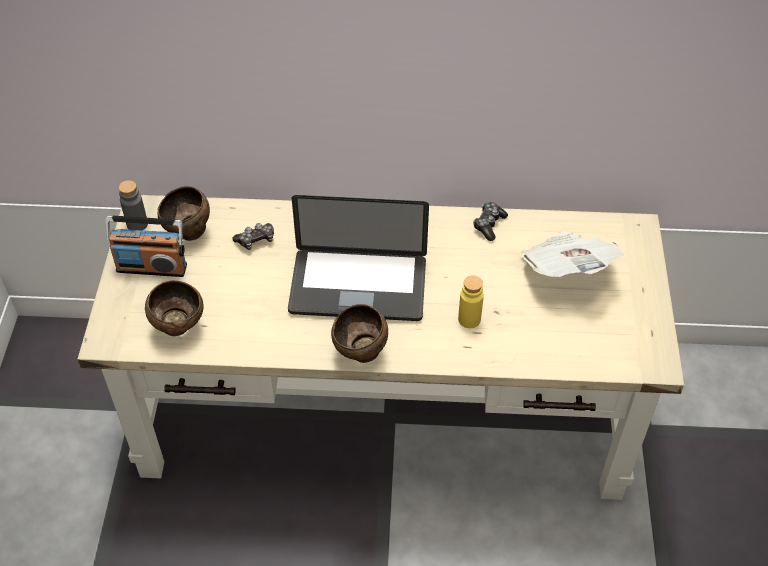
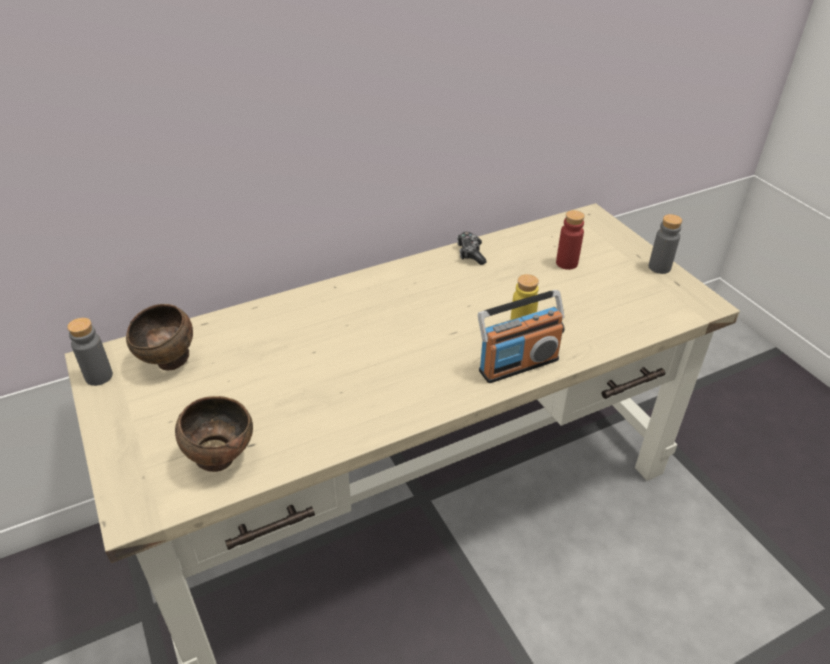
camera: 30 degrees left, 10 degrees down
radio [106,215,187,277] -> radio moved to [478,290,565,383]
game controller [233,223,274,250] -> none
laptop [288,195,429,321] -> none
brown bowl [331,304,388,363] -> none
newspaper [521,231,624,277] -> red bottle [556,210,585,270]
none -> grey bottle [649,214,682,274]

